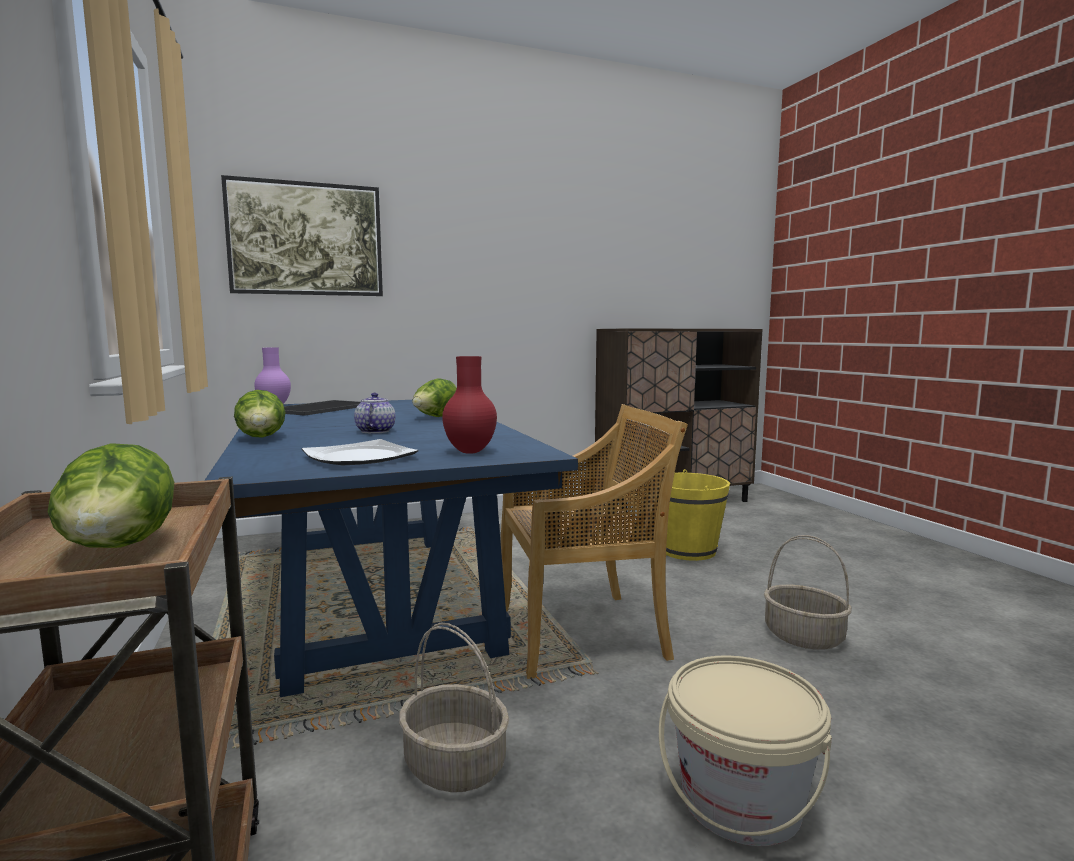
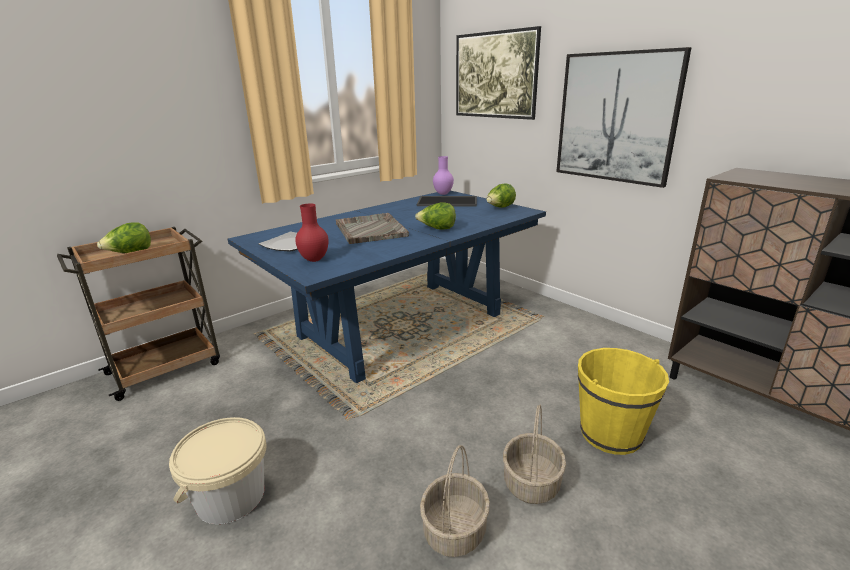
camera: 70 degrees right, 15 degrees up
lettuce [234,390,286,438] -> lettuce moved to [486,184,516,208]
teapot [354,393,396,433] -> grey tray [336,213,409,244]
basket [399,623,509,792] -> basket moved to [503,405,566,504]
beige chair [501,404,688,679] -> none
none -> picture [556,47,692,188]

